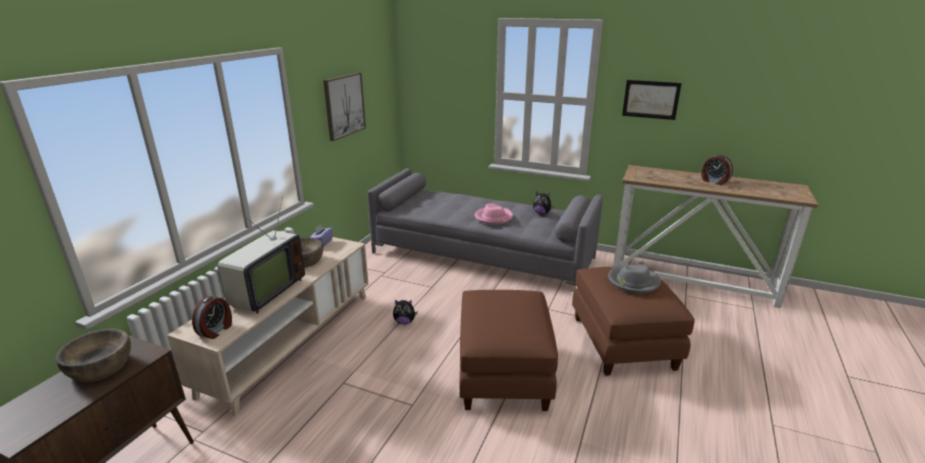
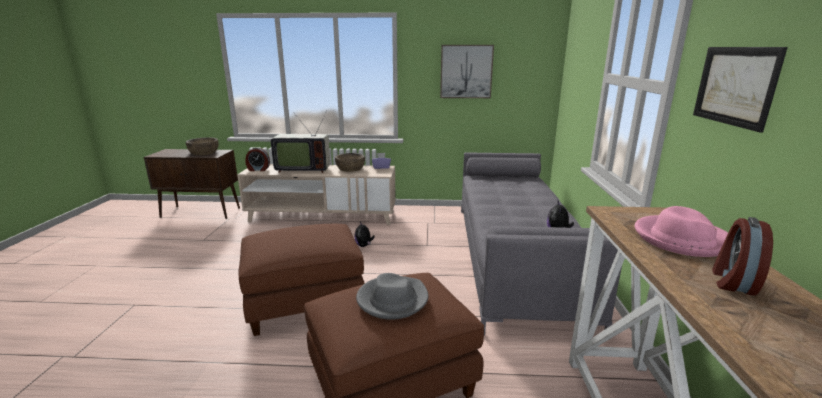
camera: 70 degrees right, 5 degrees down
pink hat [475,203,513,225] -> pink hat moved to [635,206,728,257]

